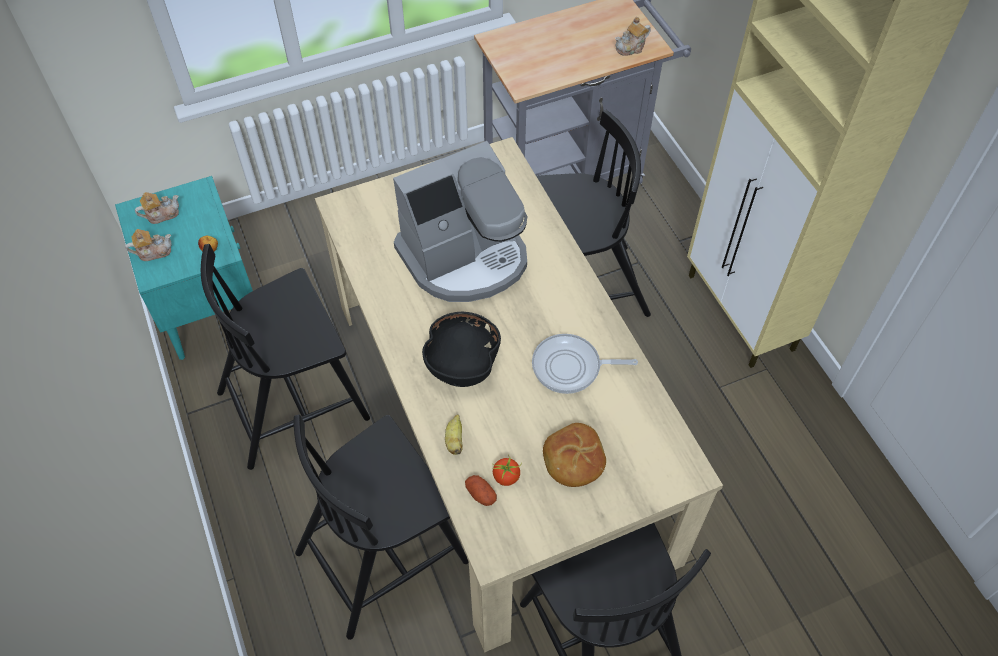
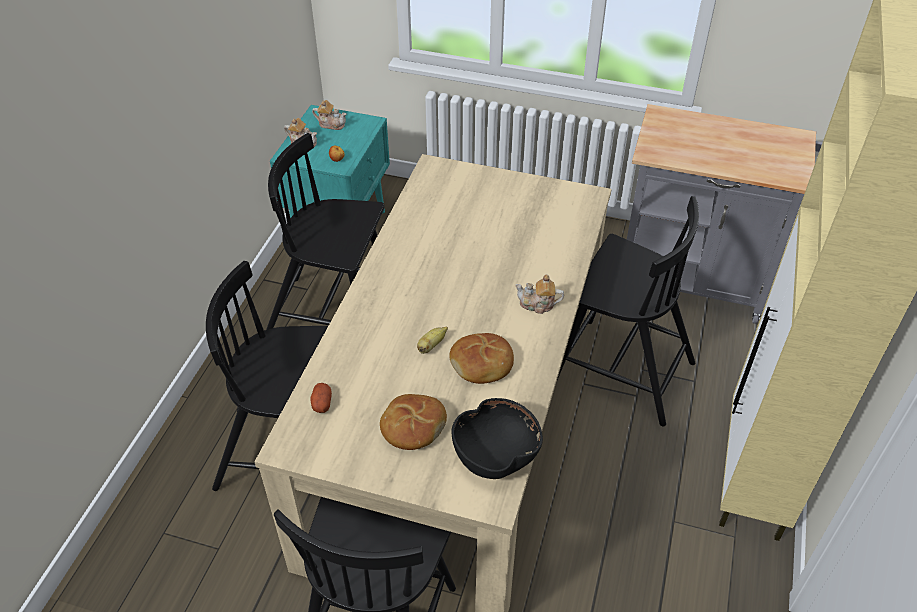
camera: 40 degrees right, 10 degrees down
coffee machine [393,141,527,302] -> none
black bowl [422,312,501,387] -> black bowl moved to [452,398,543,479]
banana [445,414,463,455] -> banana moved to [417,327,448,354]
tomato [492,458,520,486] -> none
frying pan [532,334,638,394] -> bread [449,333,514,384]
teapot [615,17,651,56] -> teapot moved to [515,274,564,314]

